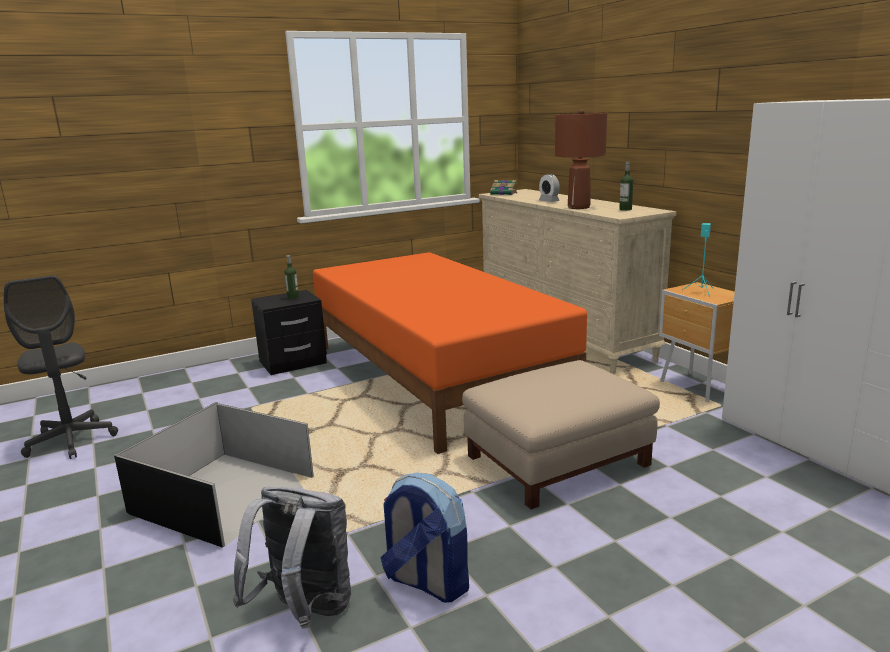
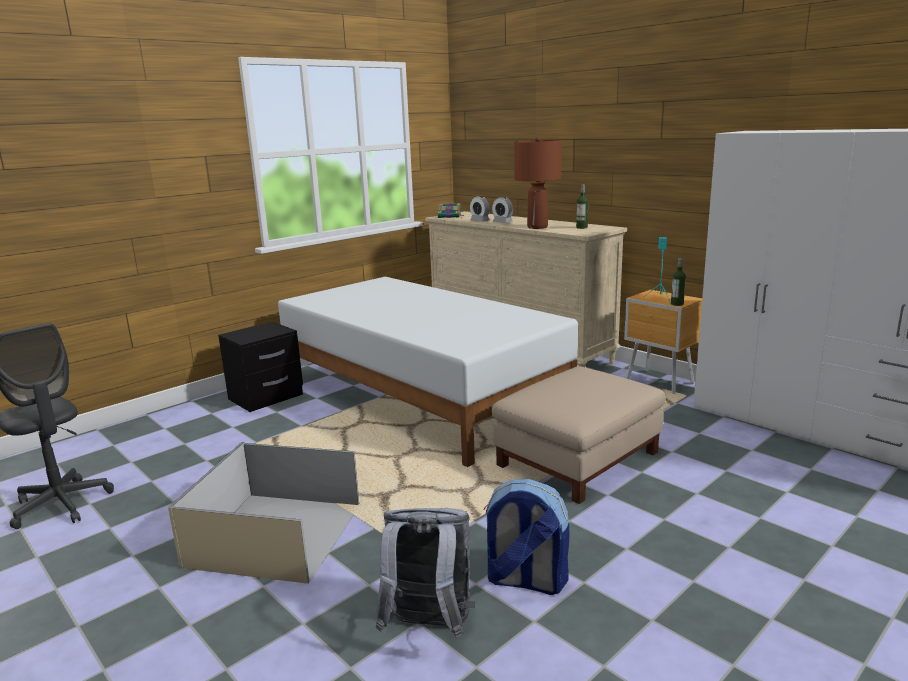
camera: 15 degrees left, 0 degrees up
black storage box [114,402,314,548] -> beige storage box [168,442,359,584]
bottle [285,255,299,299] -> bottle moved to [671,258,686,306]
orange bed [313,252,587,454] -> white bed [278,277,578,467]
none -> alarm clock [470,196,490,222]

